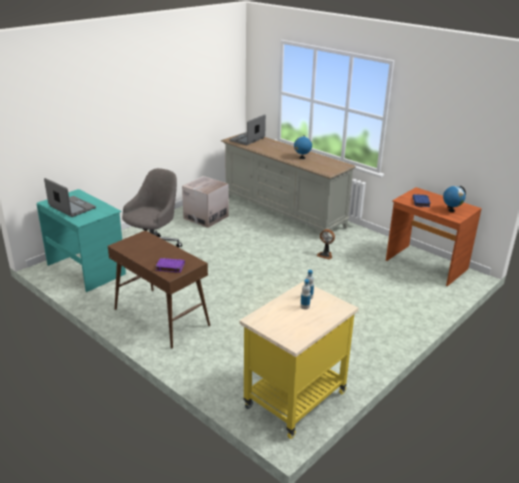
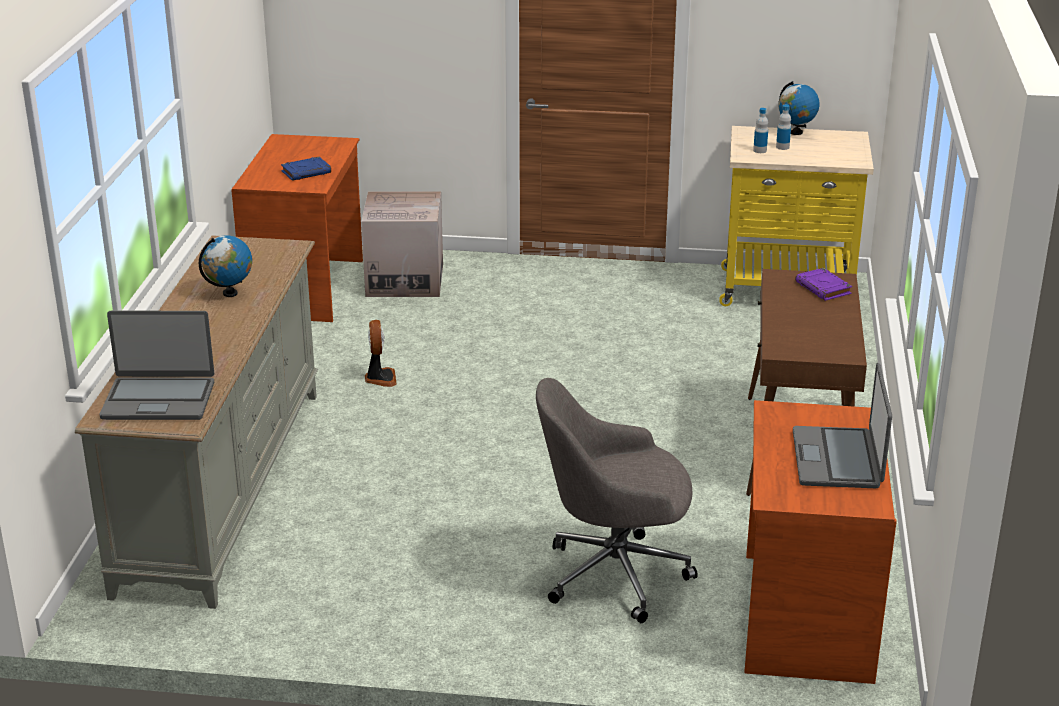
camera: 125 degrees left, 0 degrees up
turquoise desk [37,189,126,292] -> brown desk [744,400,897,684]
cardboard box [182,176,229,228] -> cardboard box moved to [361,191,443,297]
globe [443,186,466,212] -> globe moved to [778,81,819,135]

